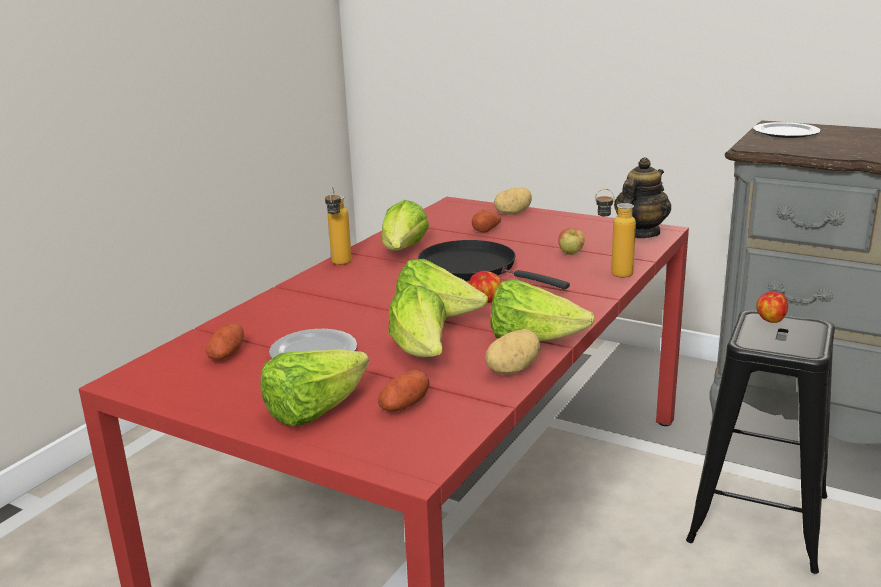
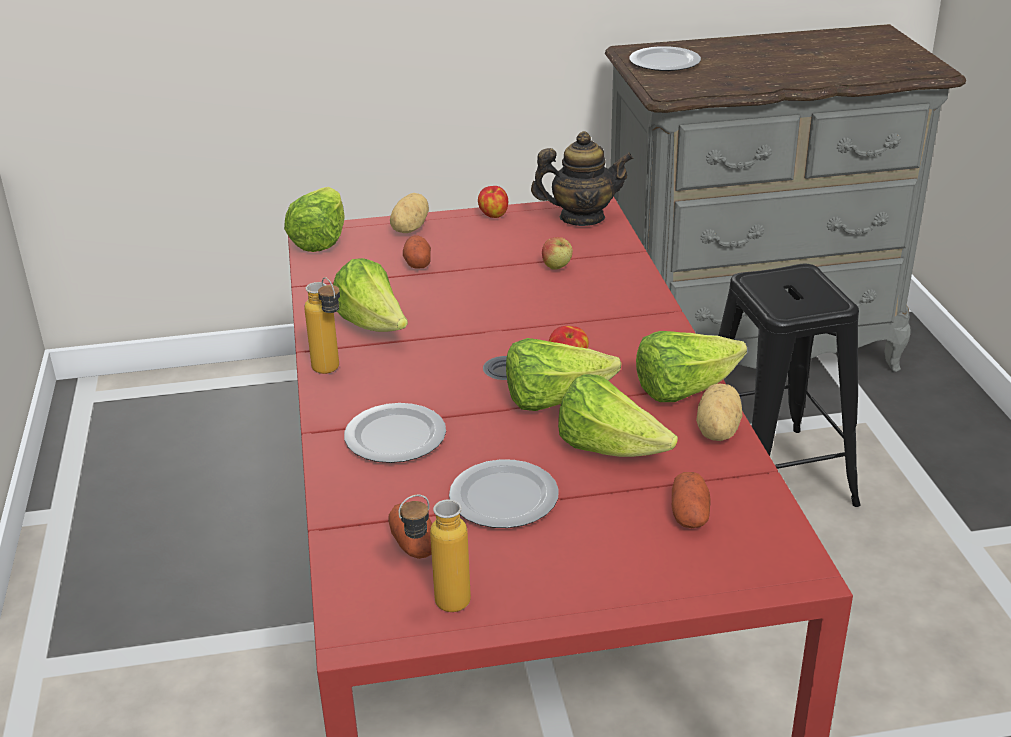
camera: 40 degrees left, 10 degrees up
lettuce [261,349,369,426] -> lettuce moved to [284,187,345,252]
black frying pan [418,240,570,289] -> none
bottle [595,189,636,278] -> bottle moved to [399,495,471,612]
teapot [614,157,671,238] -> teapot turned 90 degrees clockwise [531,131,634,226]
apple [756,292,788,323] -> apple moved to [478,186,508,218]
none -> plate [344,403,446,463]

